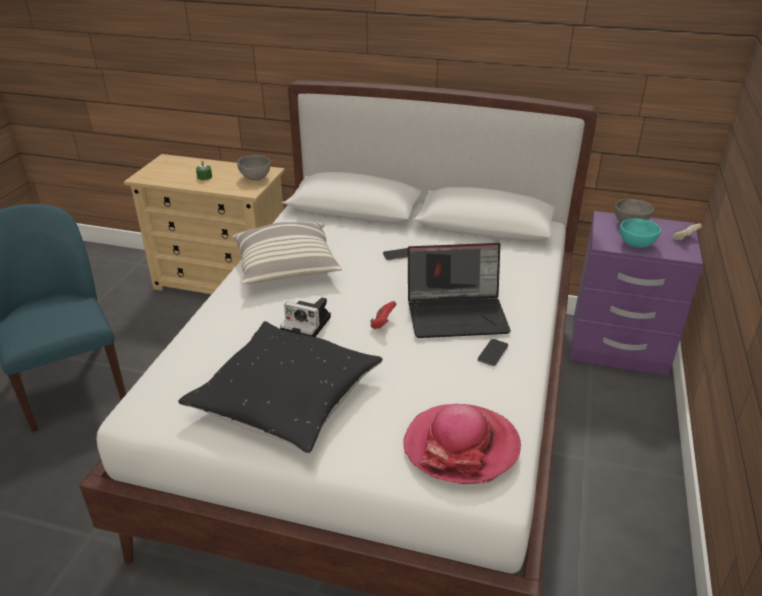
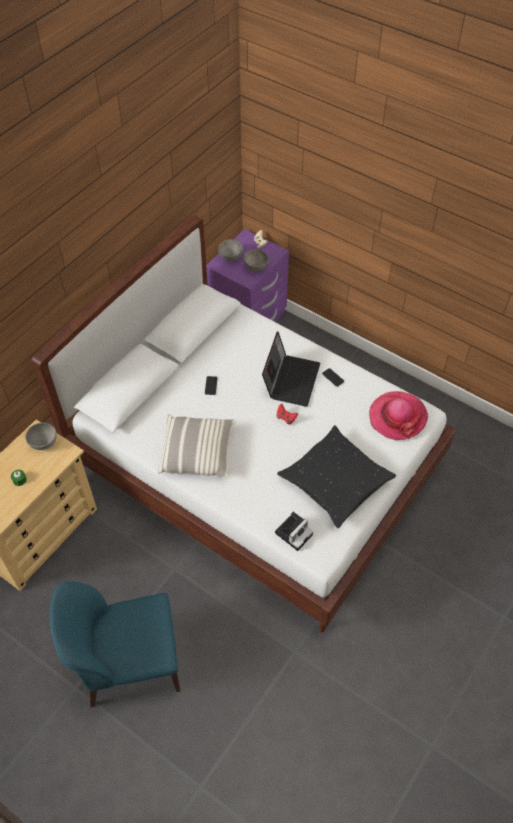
camera: 70 degrees left, 20 degrees up
camera [280,297,331,337] -> camera moved to [275,512,313,551]
turquoise bowl [620,218,661,248] -> grey bowl [244,249,269,272]

